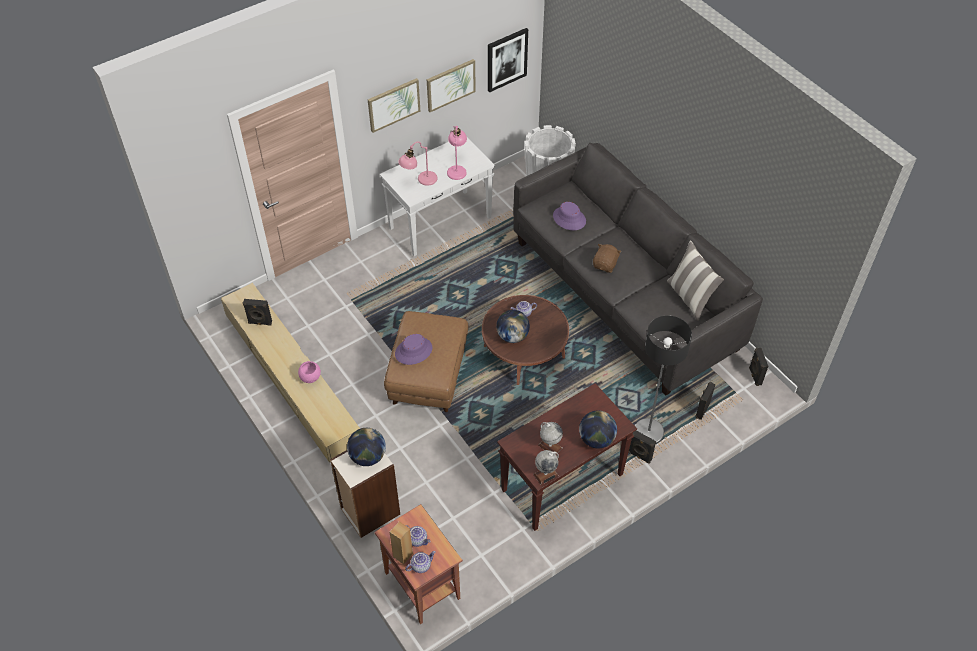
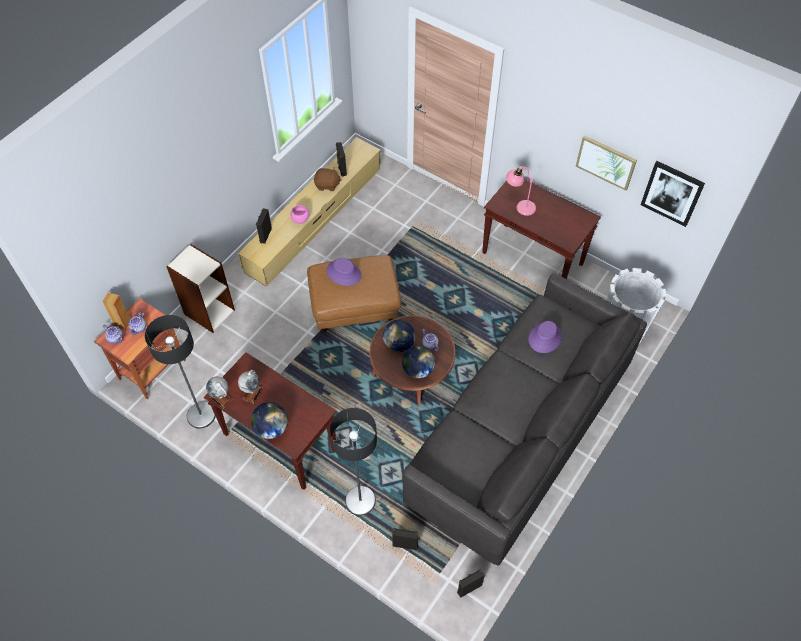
camera: 70 degrees right, 5 degrees up
globe [347,428,386,466] -> globe moved to [402,345,435,379]
picture [368,78,421,133] -> none
white console table [380,137,496,256] -> brown console table [482,179,601,279]
pink table lamp [447,126,467,180] -> none
brown plush toy [593,244,621,273] -> brown plush toy moved to [314,167,342,191]
black speaker [628,431,656,464] -> black speaker moved to [256,208,272,244]
pillow [667,240,724,321] -> none
none -> floor lamp [145,315,216,428]

